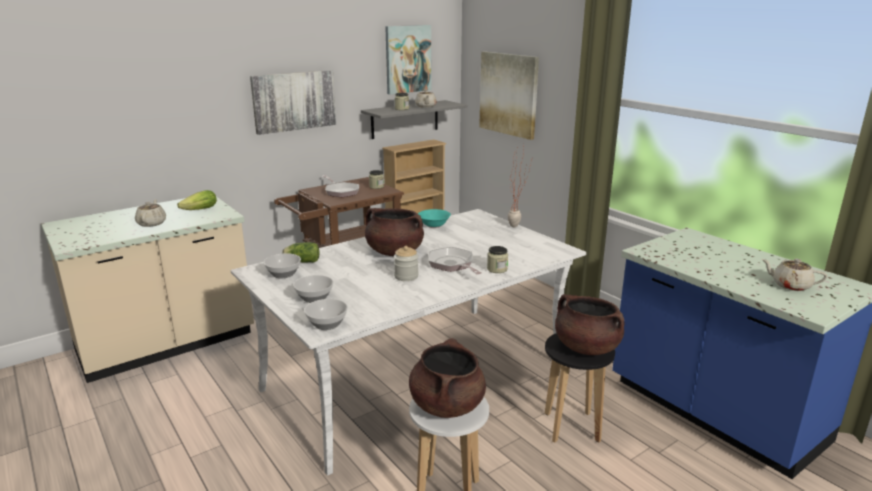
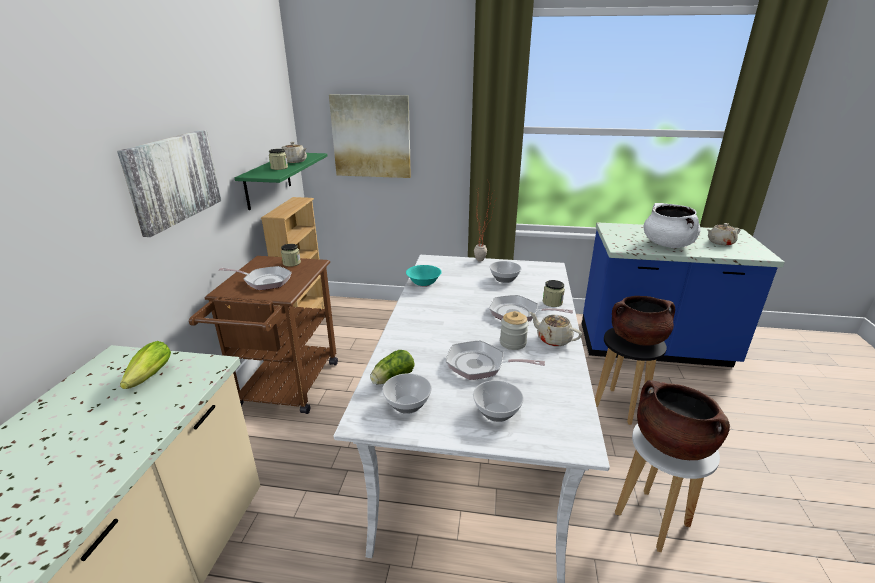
camera: 45 degrees left, 5 degrees up
beige teapot [135,199,166,227] -> beige teapot moved to [529,312,582,347]
bowl [304,299,348,330] -> bowl moved to [490,261,521,283]
grey shelf [361,100,467,139] -> green shelf [235,153,327,210]
brown cooking pot [365,208,424,256] -> none
picture [385,25,431,94] -> none
none -> frying pan [446,340,545,380]
none -> white cooking pot [644,203,701,248]

